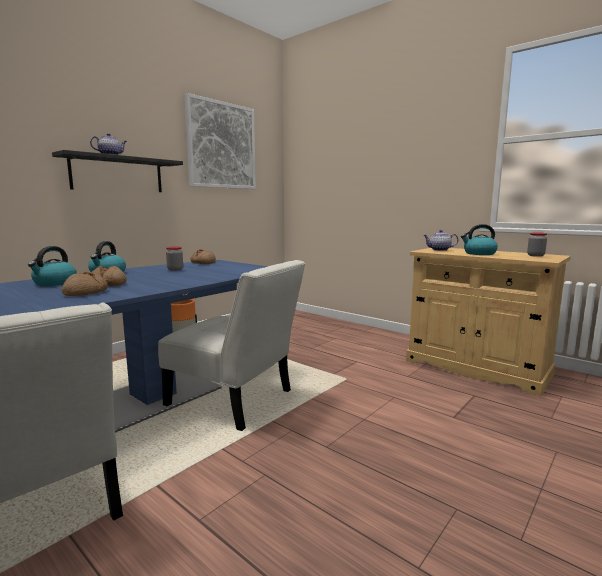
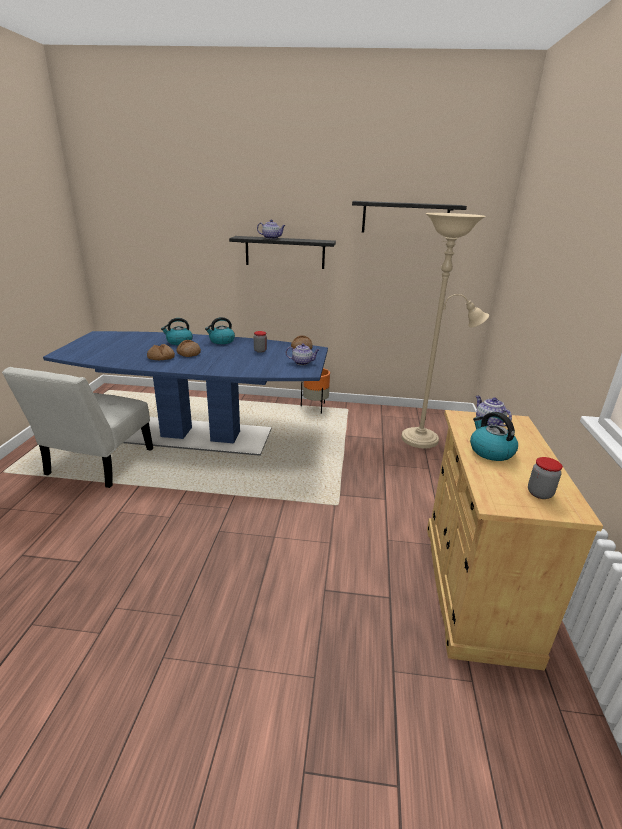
camera: 55 degrees right, 15 degrees up
white chair [158,260,305,431] -> none
picture [185,93,256,189] -> black shelf [352,201,467,232]
none -> teapot [286,344,320,365]
none -> beige floor lamp [402,213,489,448]

